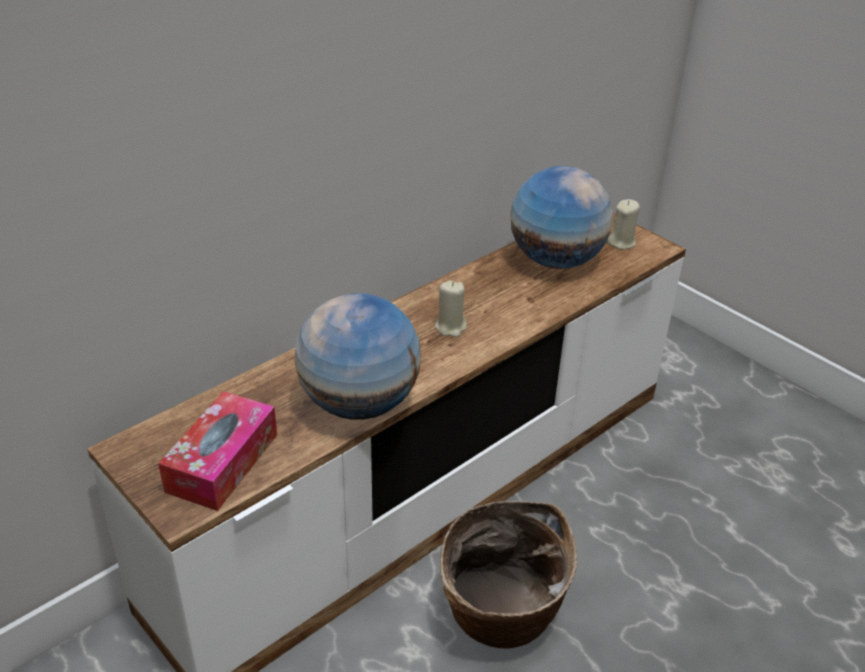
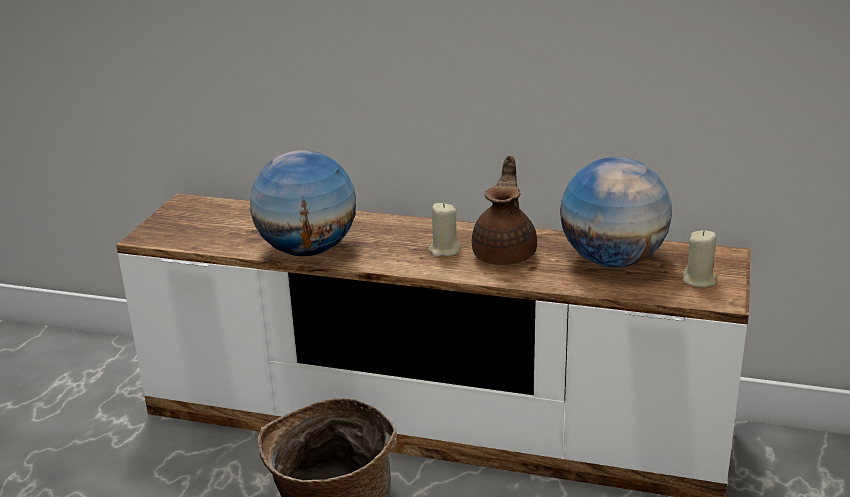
camera: 60 degrees right, 10 degrees down
tissue box [158,391,277,511] -> none
none -> brown teapot [472,156,537,265]

